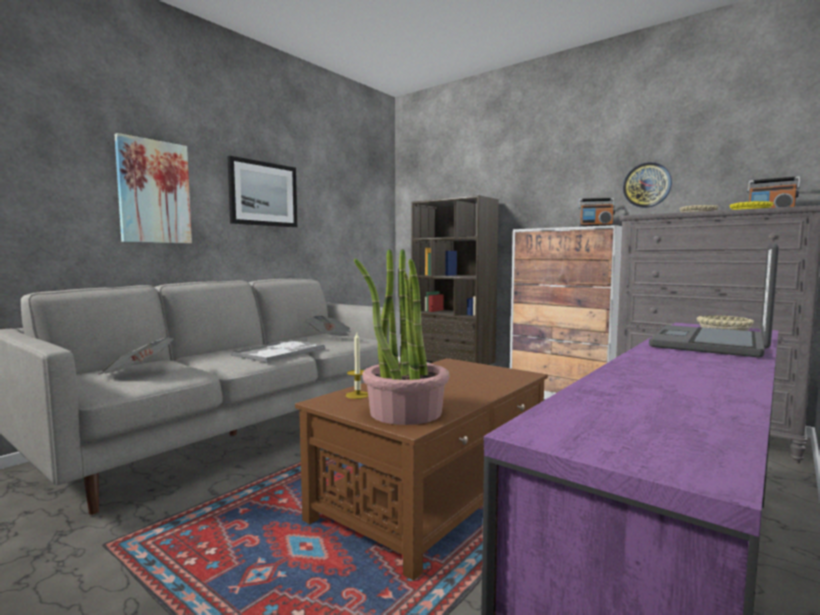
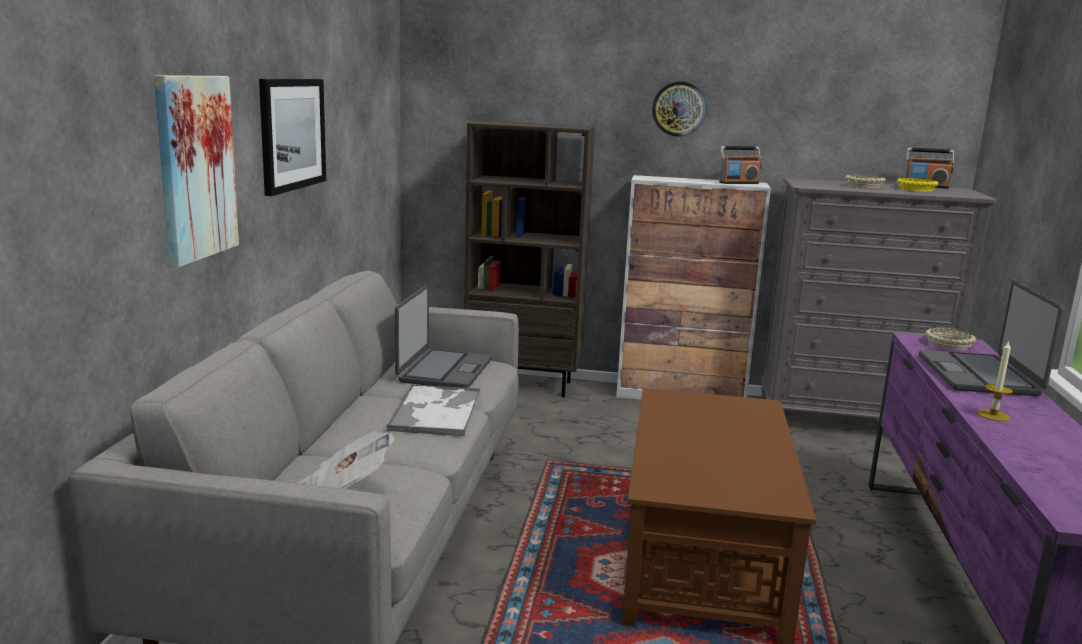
camera: 30 degrees left, 10 degrees up
newspaper [305,316,351,336] -> laptop [395,285,492,388]
candle [346,333,368,399] -> candle moved to [978,340,1013,421]
potted plant [354,249,450,425] -> none
wall clock [623,162,672,208] -> wall clock moved to [652,81,706,137]

